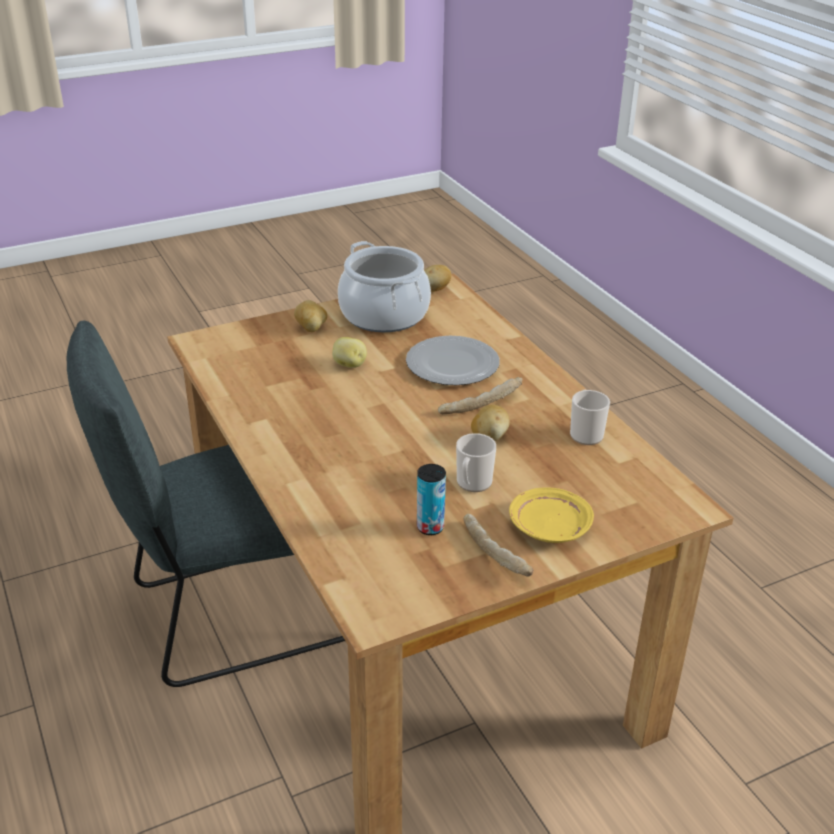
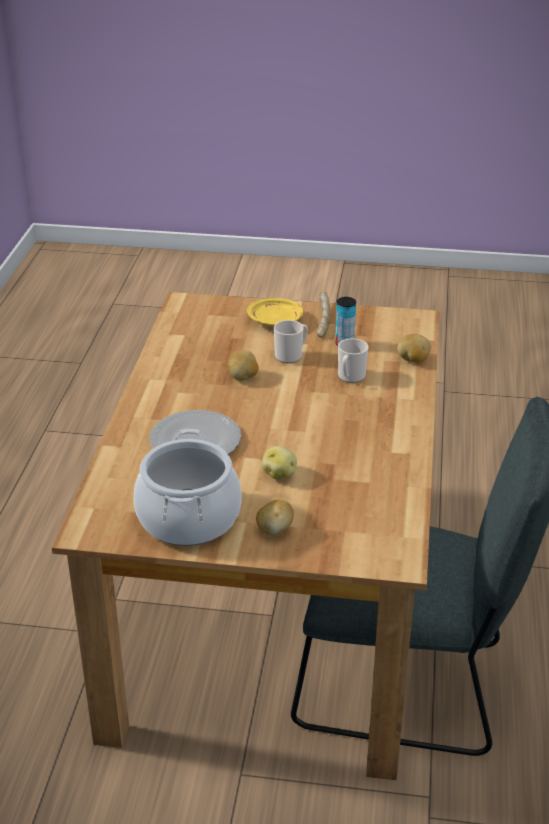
camera: 145 degrees left, 0 degrees up
potato [424,265,451,292] -> potato moved to [397,334,431,362]
bread [438,377,523,414] -> none
mug [570,390,610,445] -> mug moved to [338,338,368,383]

